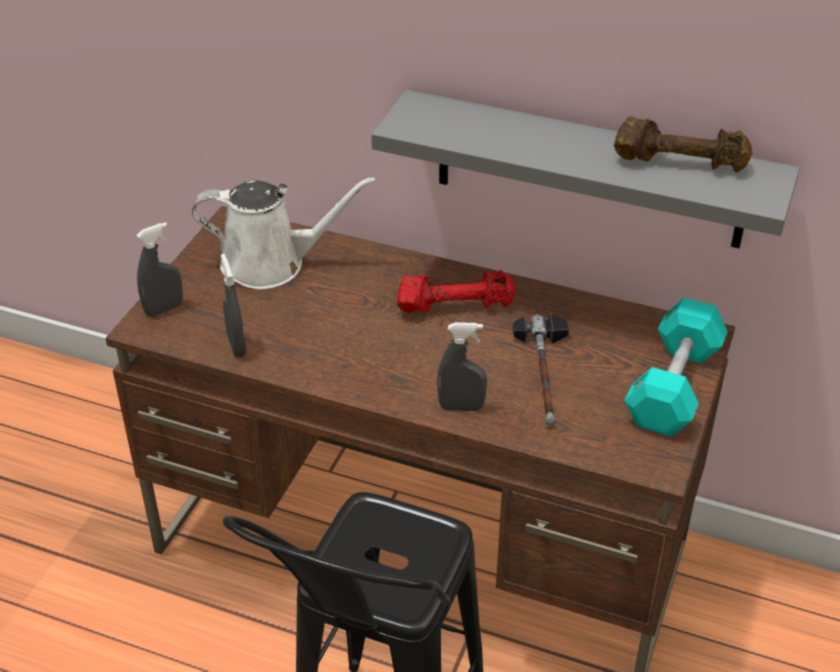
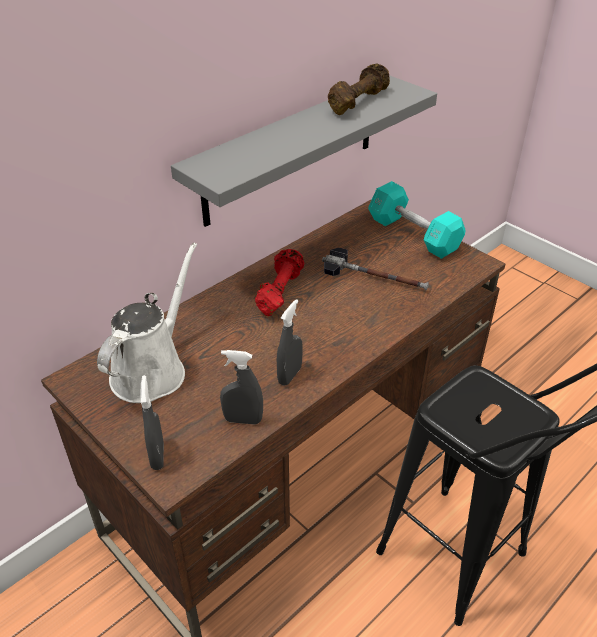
camera: 65 degrees left, 0 degrees up
grey spray bottle [437,322,487,411] -> grey spray bottle moved to [277,299,303,386]

